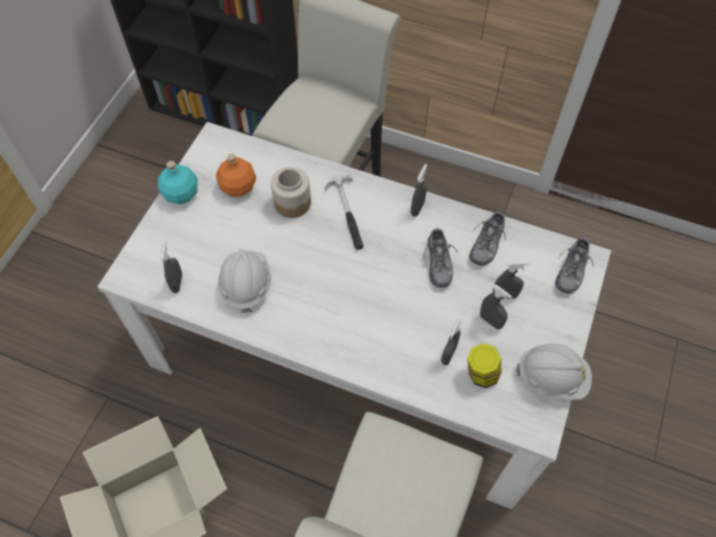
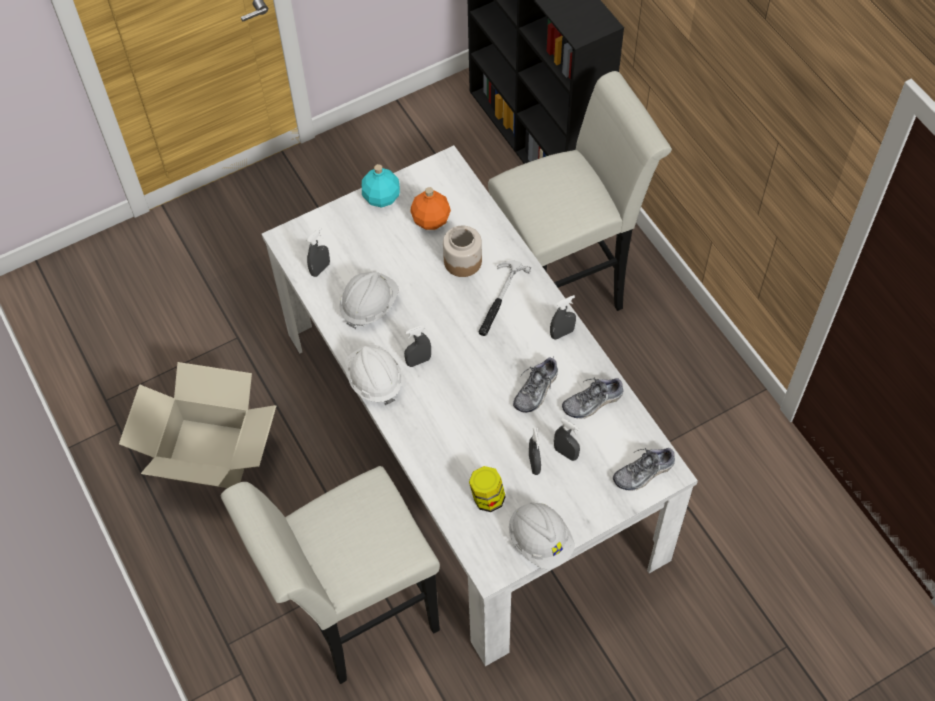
camera: 40 degrees right, 0 degrees up
grey spray bottle [441,318,461,365] -> grey spray bottle moved to [404,325,431,367]
none -> white hard hat [344,345,402,405]

